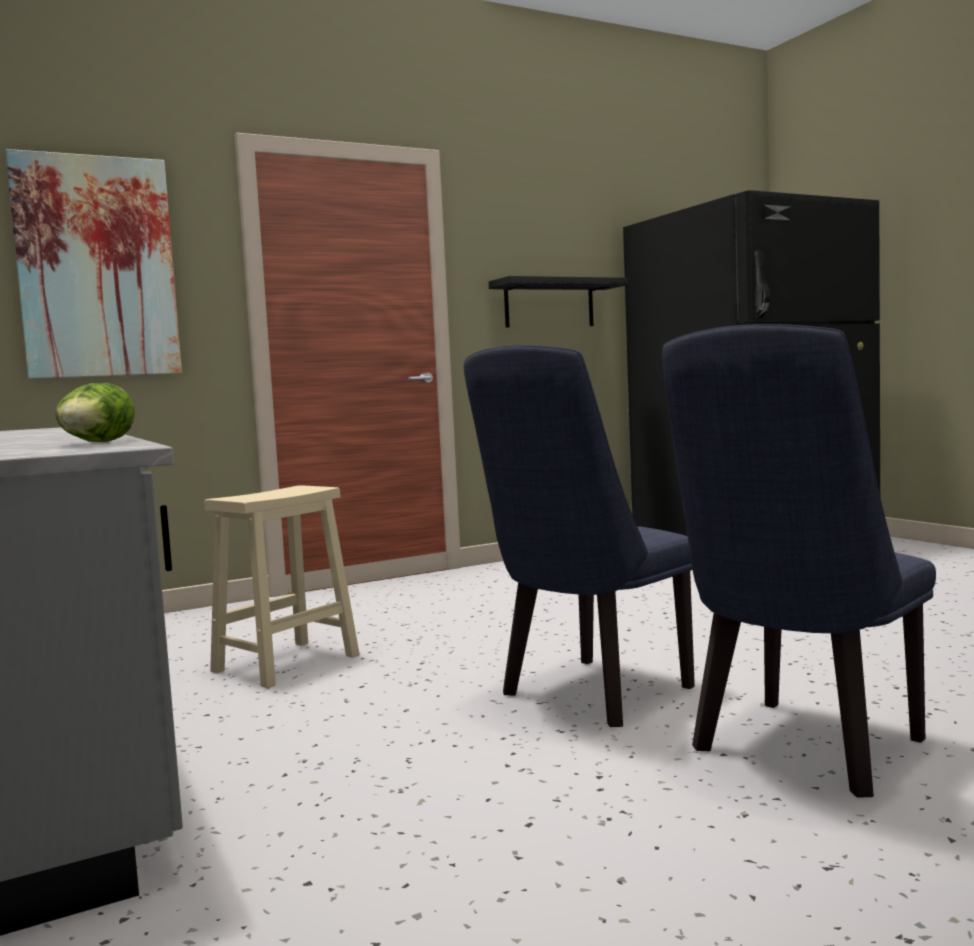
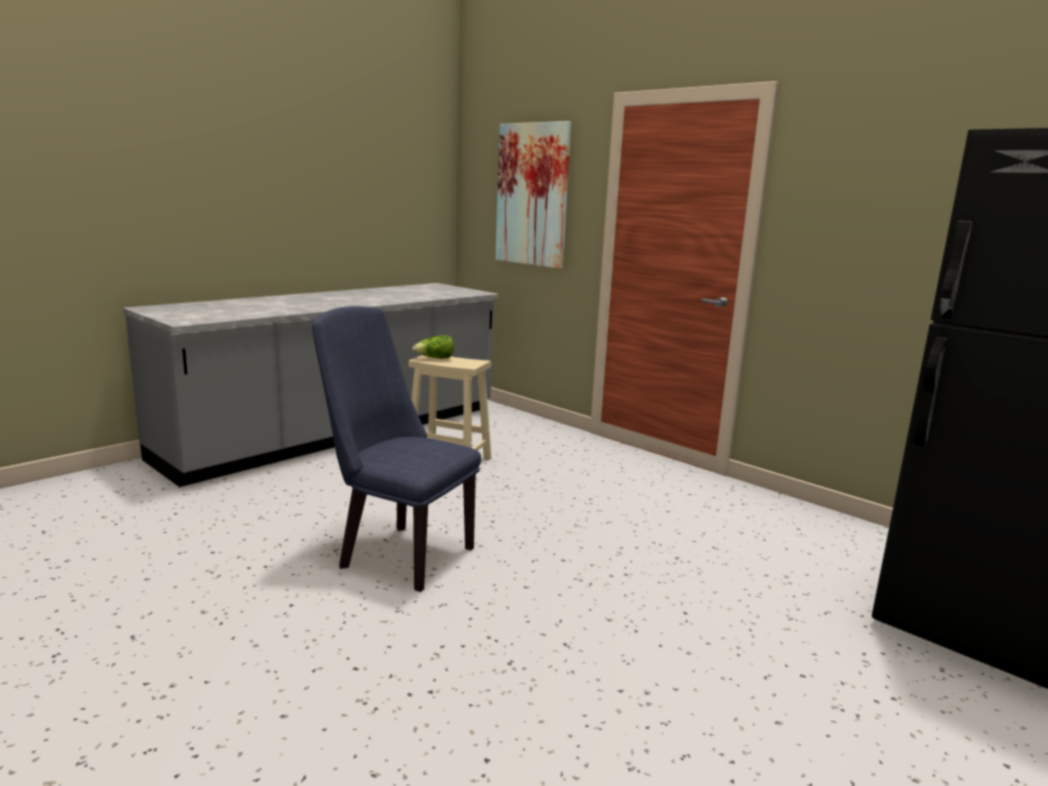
camera: 70 degrees right, 10 degrees up
lettuce [55,383,135,442] -> lettuce moved to [412,335,454,358]
black shelf [489,276,628,328] -> none
blue chair [662,324,936,798] -> none

